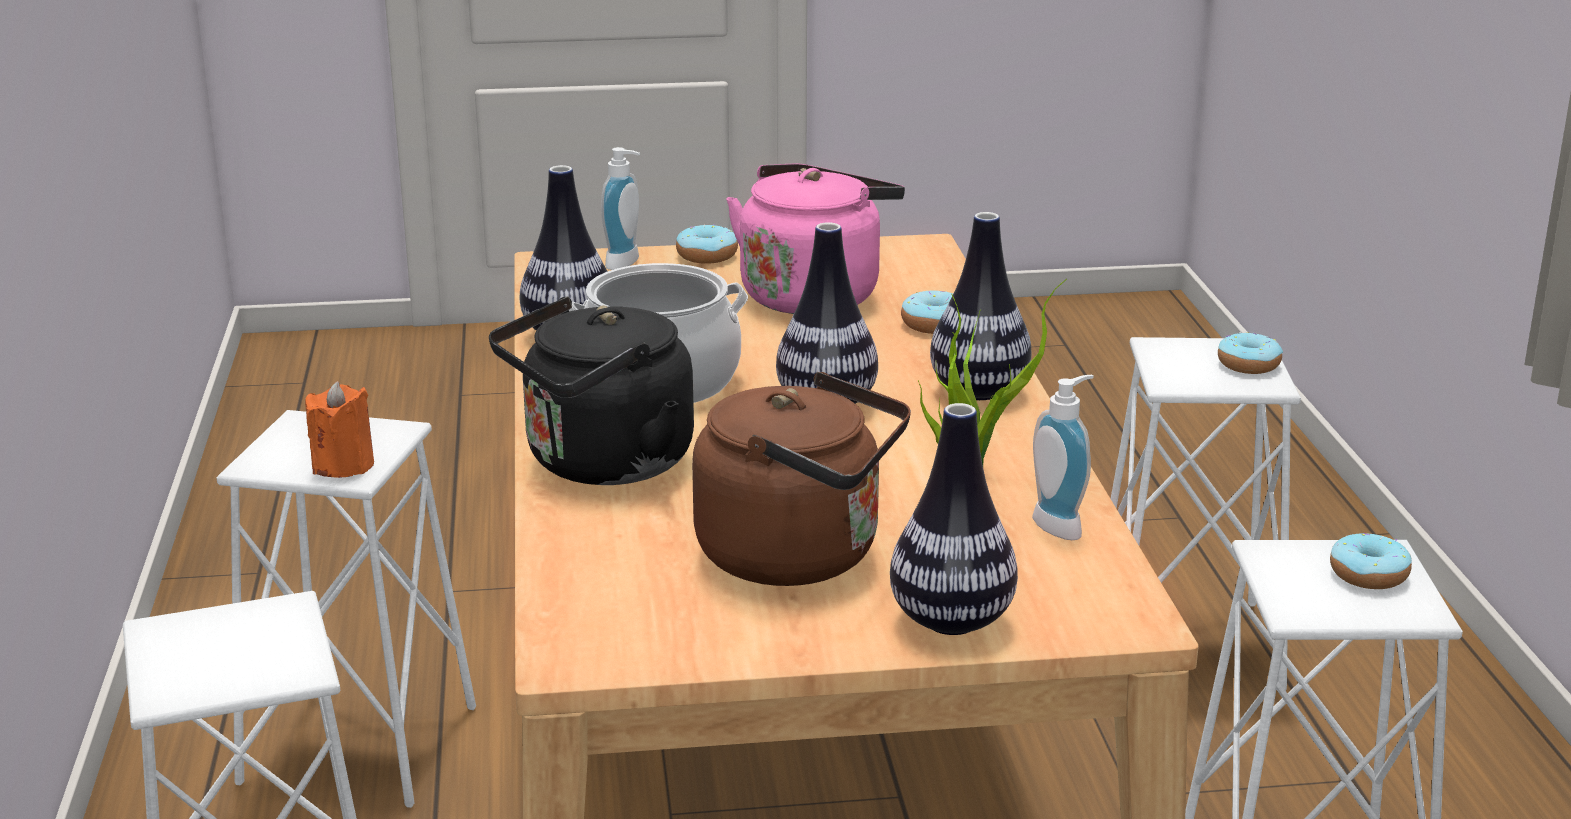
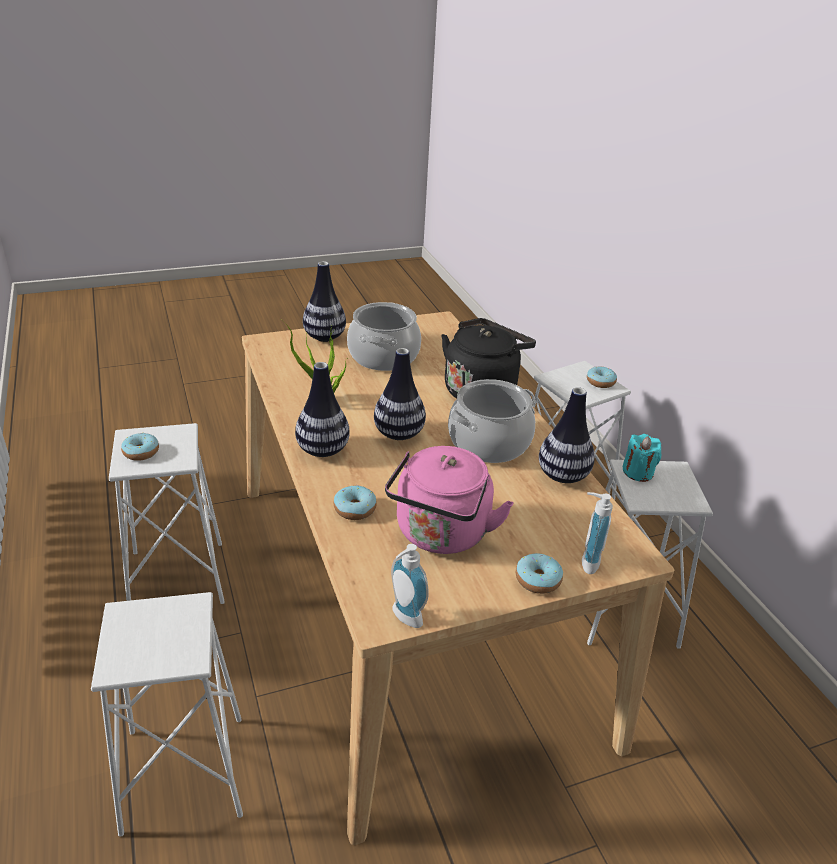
camera: 165 degrees right, 10 degrees up
orange candle [305,381,374,478] -> turquoise candle [622,434,661,482]
brown kettle [692,372,911,586] -> cooking pot [347,302,421,371]
soap dispenser [1032,375,1094,540] -> soap dispenser moved to [391,544,429,628]
donut [1218,332,1283,374] -> donut moved to [587,367,617,388]

